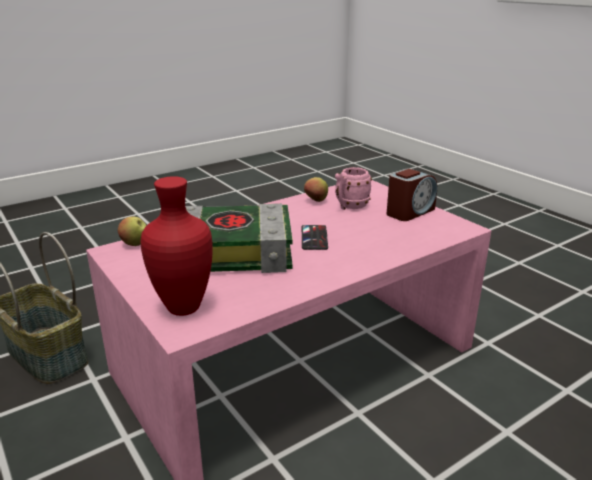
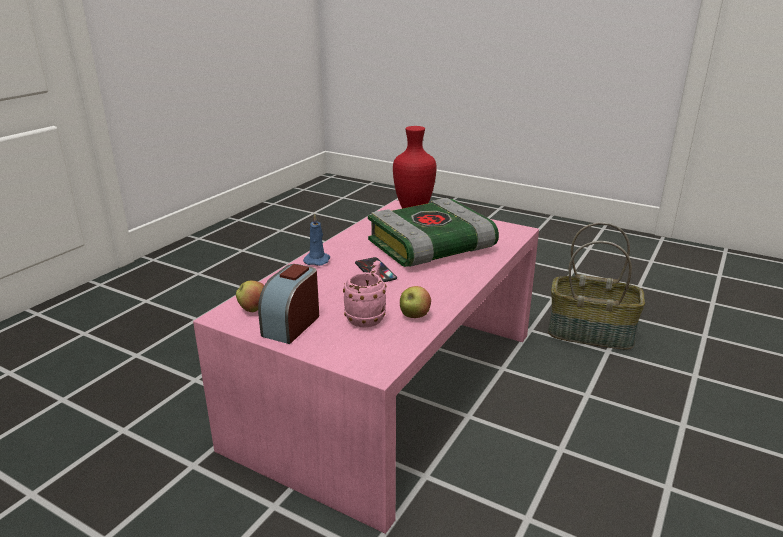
camera: 155 degrees right, 0 degrees up
apple [118,217,147,246] -> apple moved to [236,281,264,312]
none -> blue candle [303,214,330,266]

